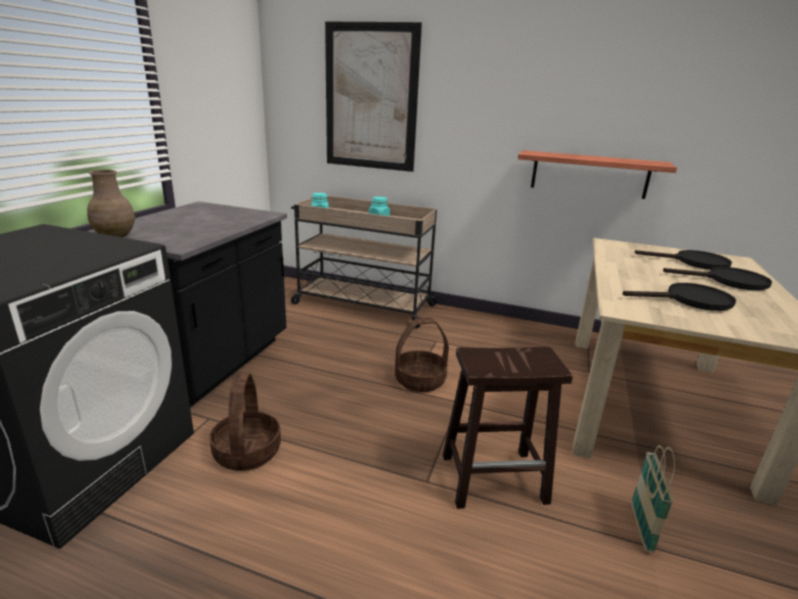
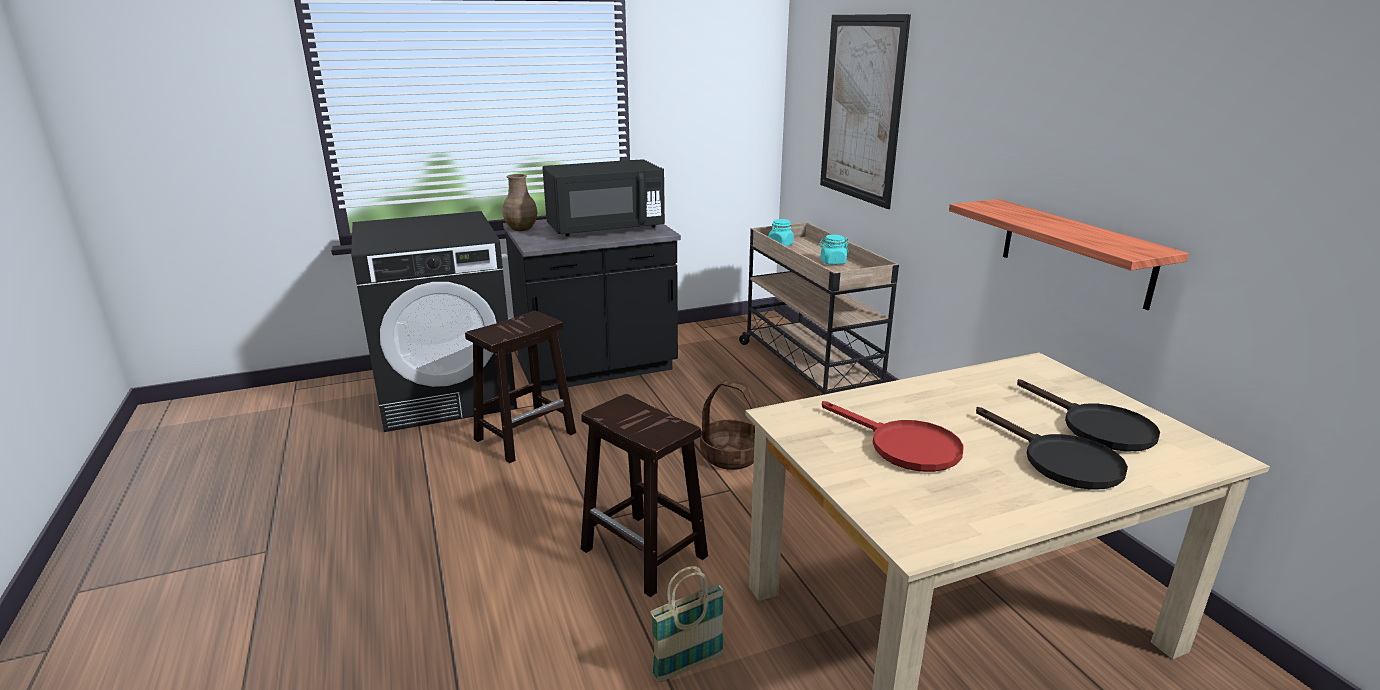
camera: 50 degrees right, 0 degrees up
basket [210,373,281,471] -> brown stool [465,311,576,463]
black frying pan [623,283,736,311] -> red frying pan [822,401,964,472]
none -> black microwave [542,159,665,236]

